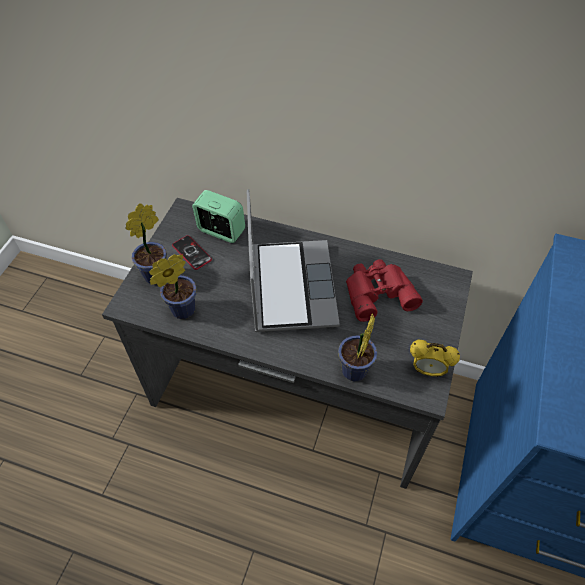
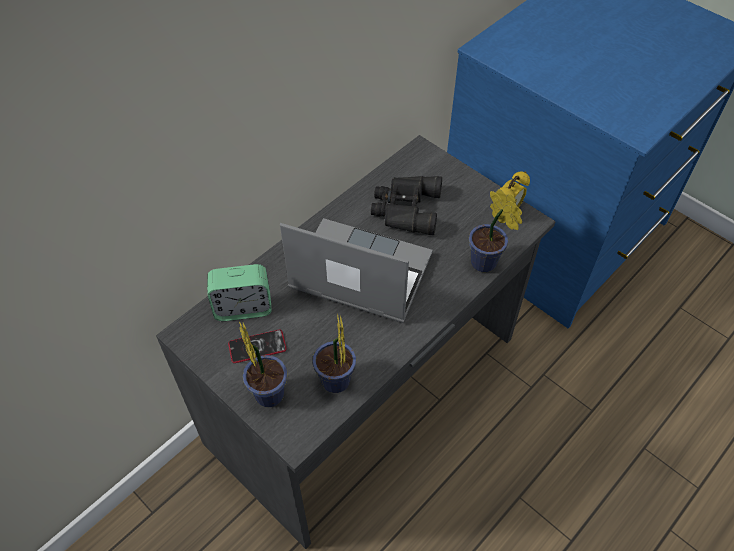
camera: 65 degrees left, 0 degrees up
alarm clock [192,190,245,243] -> alarm clock turned 150 degrees counterclockwise [207,264,271,321]
red binoculars [346,259,423,322] -> black binoculars [371,176,442,235]

